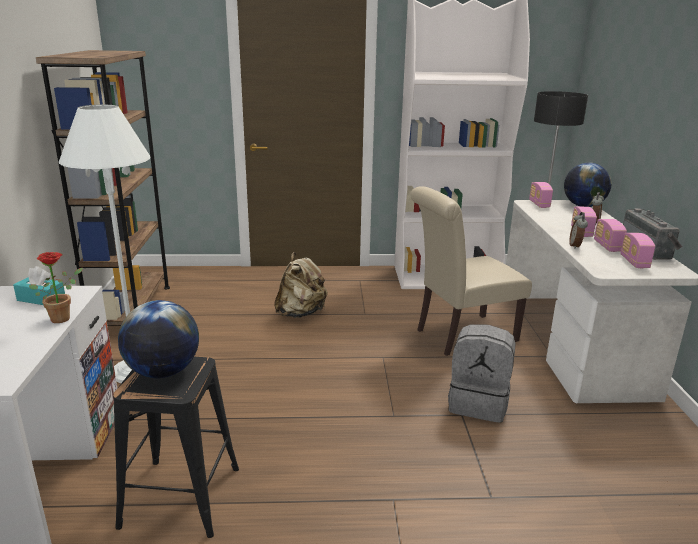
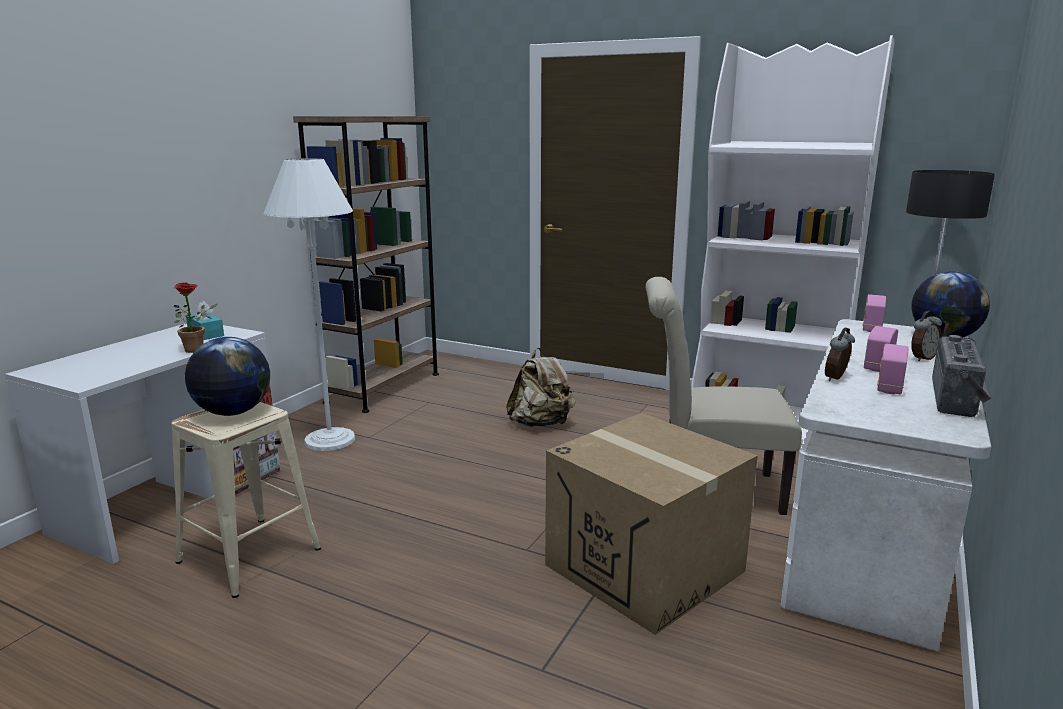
camera: 30 degrees right, 5 degrees down
black stool [113,357,239,538] -> beige stool [171,402,321,598]
grey backpack [448,324,516,423] -> cardboard box [545,413,758,635]
radio [620,233,655,268] -> none

